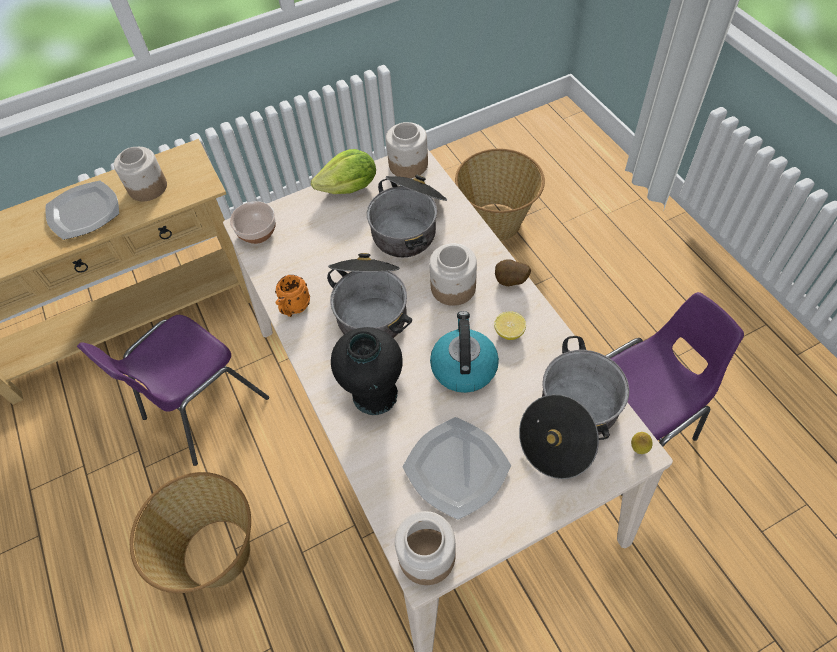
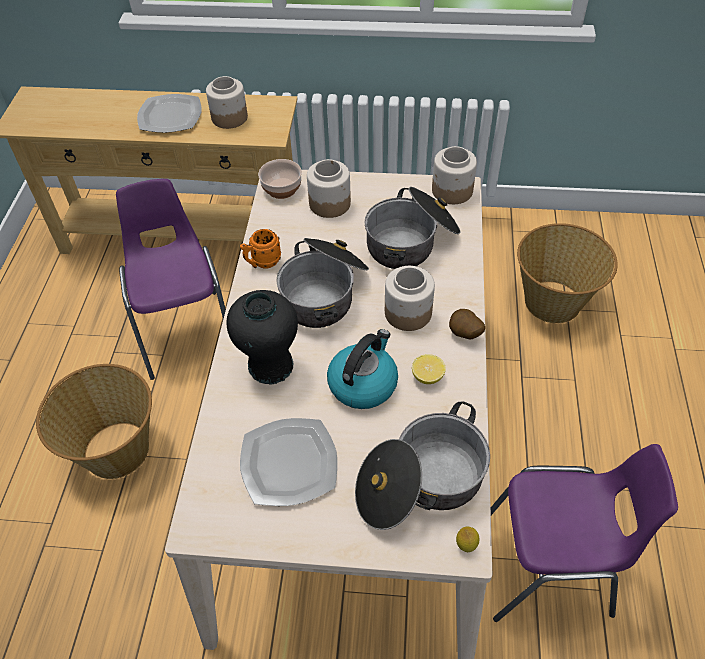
camera: 30 degrees right, 5 degrees down
purple chair [77,315,269,466] -> purple chair turned 90 degrees clockwise [116,179,226,380]
lettuce [311,149,376,194] -> none
jar [395,511,456,585] -> jar moved to [307,159,351,218]

